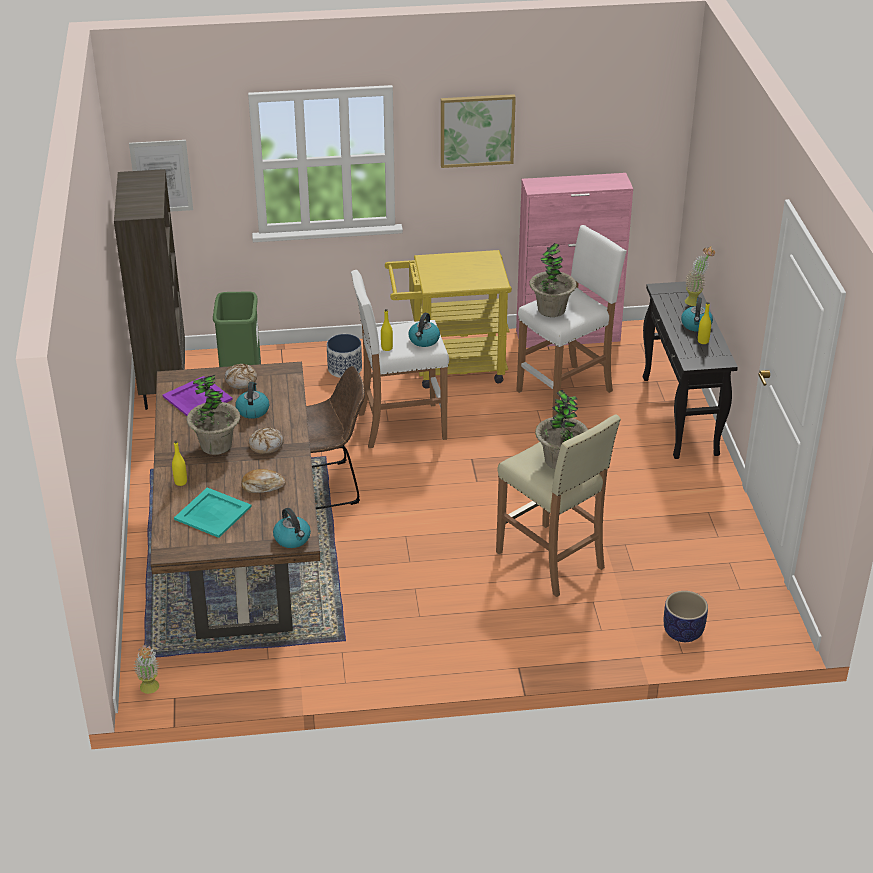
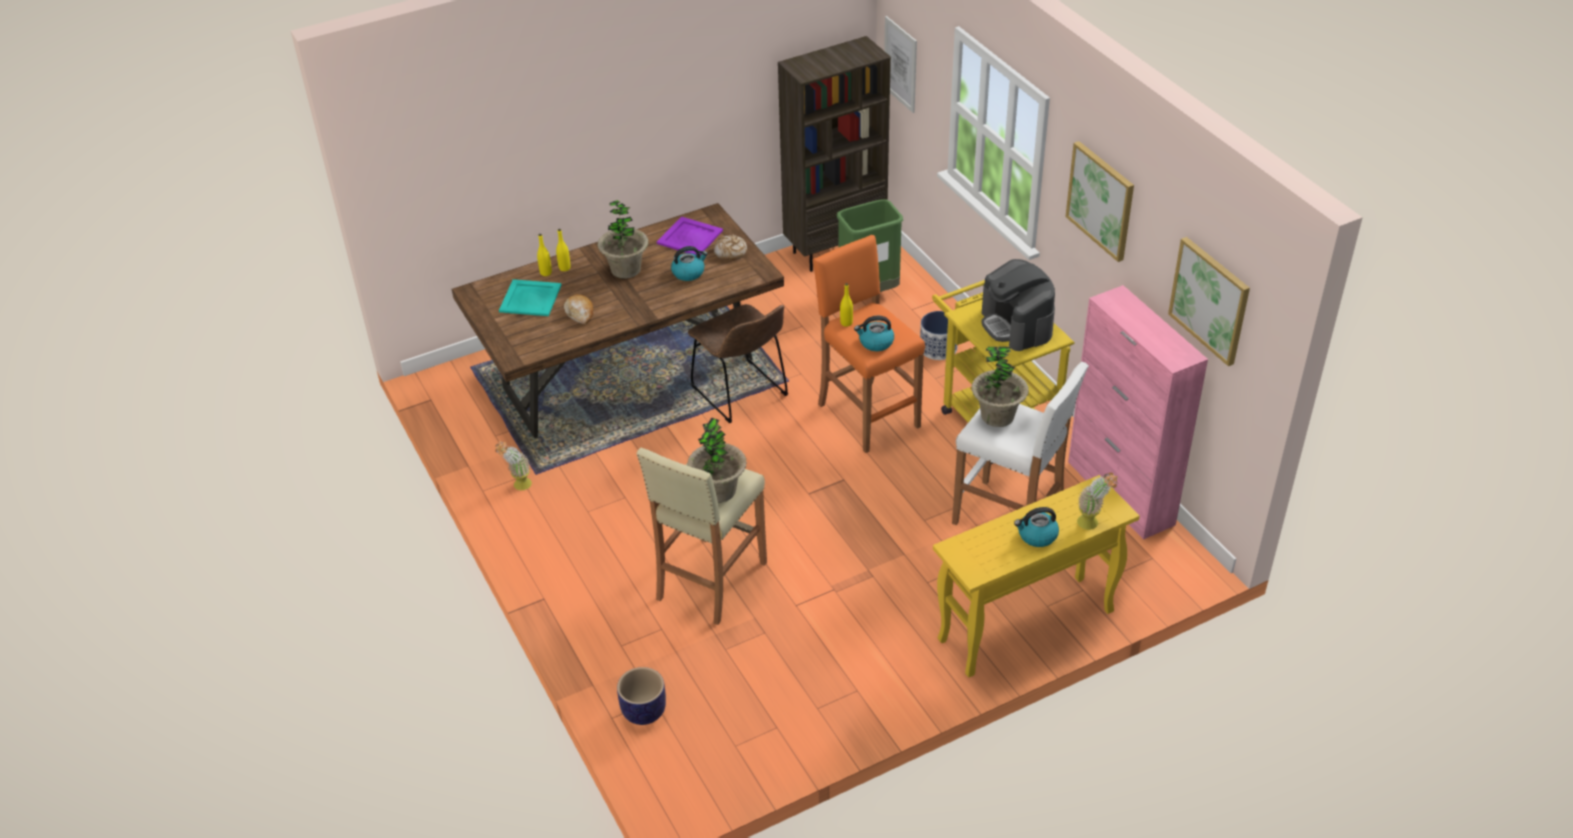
camera: 70 degrees right, 5 degrees up
potted plant [134,645,159,694] -> potted plant moved to [495,441,532,490]
bread [249,428,284,454] -> none
kettle [273,508,311,548] -> none
white stool [351,270,449,448] -> orange stool [813,235,925,453]
black console table [643,281,738,459] -> yellow console table [933,475,1140,678]
yellow bottle [698,302,711,344] -> yellow bottle moved to [537,234,552,276]
none -> coffee machine [981,259,1055,351]
none -> picture [1168,237,1250,366]

